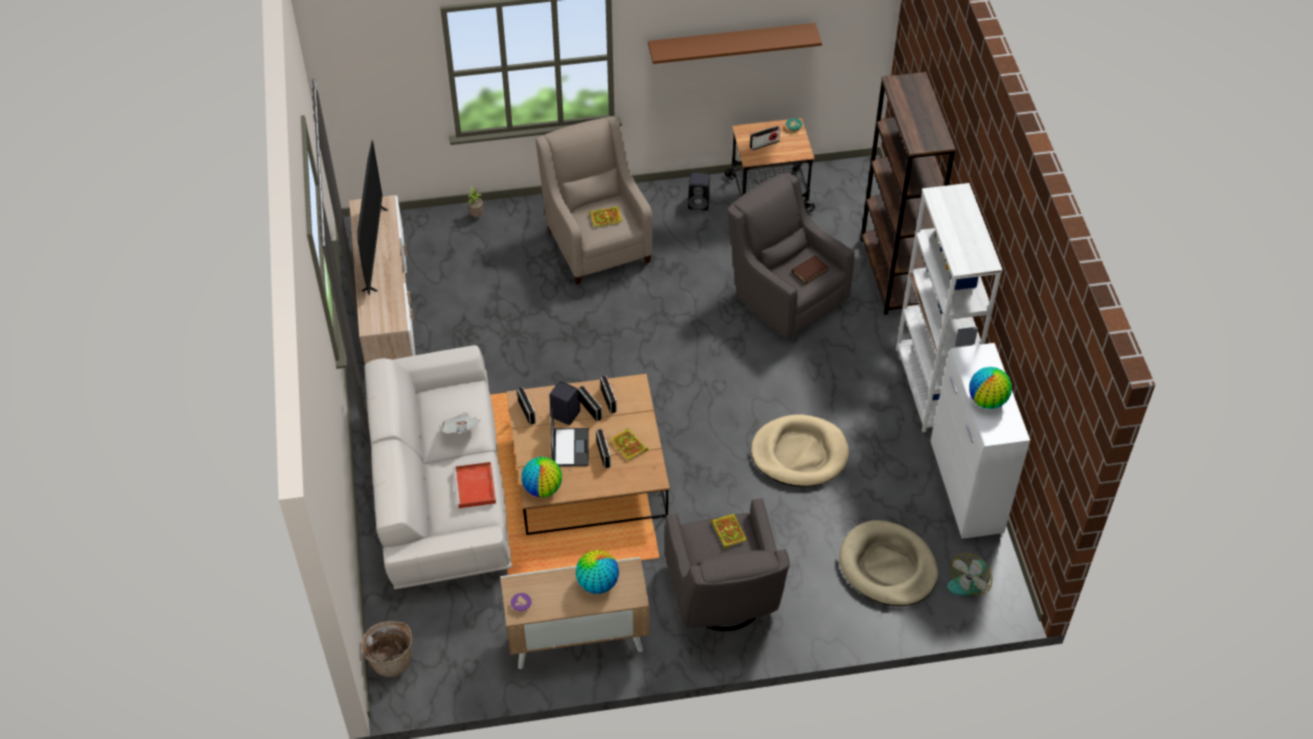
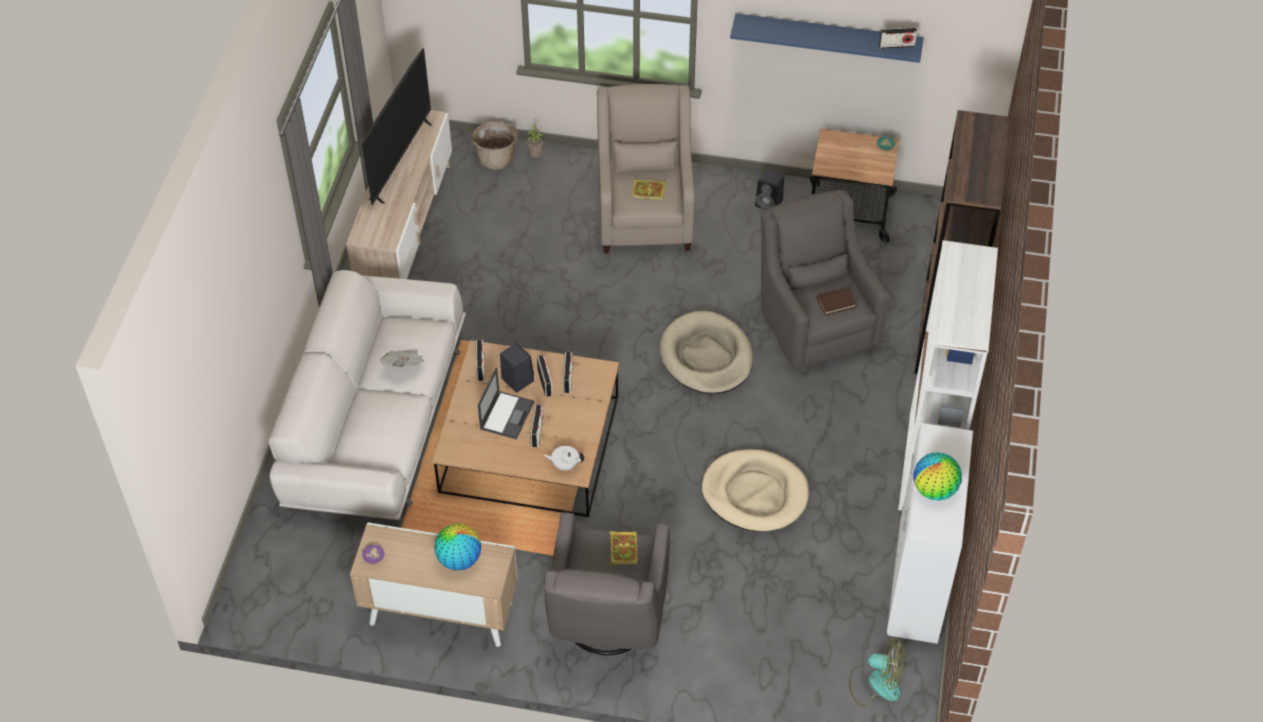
camera: 20 degrees right, 0 degrees up
basket [362,621,412,677] -> basket moved to [472,122,518,170]
red tray [453,462,496,508] -> none
globe [522,457,562,497] -> none
book [610,428,648,461] -> none
brown shelf [648,23,822,64] -> blue shelf [730,13,924,63]
radio [750,126,780,150] -> radio moved to [879,27,917,49]
beige dog bed [839,520,938,606] -> beige dog bed moved to [660,311,753,394]
fan [947,554,992,595] -> fan turned 135 degrees counterclockwise [849,637,904,707]
none -> white teapot [544,446,584,471]

